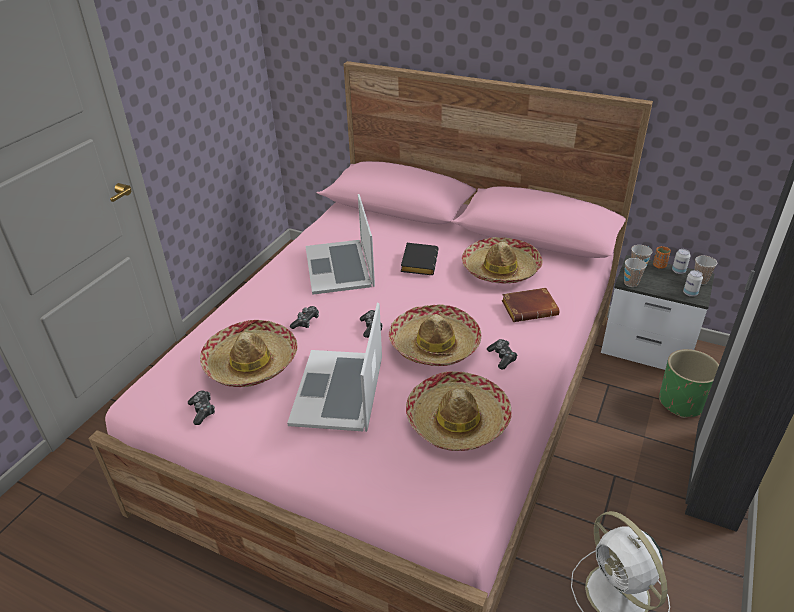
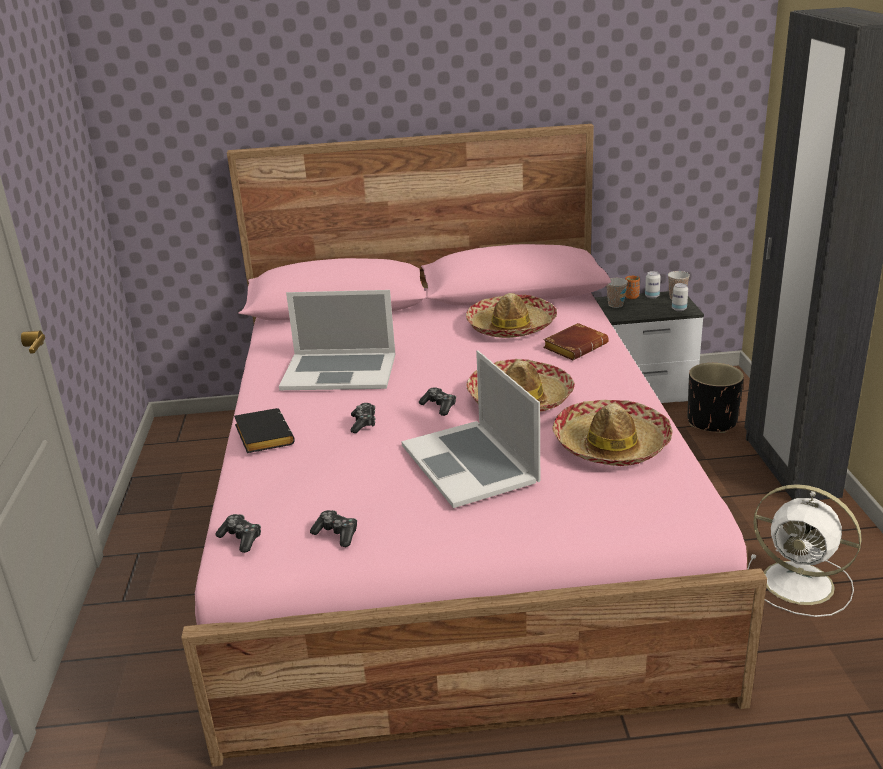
camera: 30 degrees left, 10 degrees down
hat [200,320,297,387] -> none
laptop [305,194,375,295] -> laptop turned 45 degrees counterclockwise [279,290,395,390]
black book [401,243,438,275] -> black book moved to [234,408,295,453]
game controller [487,339,517,370] -> game controller moved to [215,514,261,553]
cup [624,258,647,287] -> none
green planter [659,349,719,418] -> black planter [687,363,744,433]

